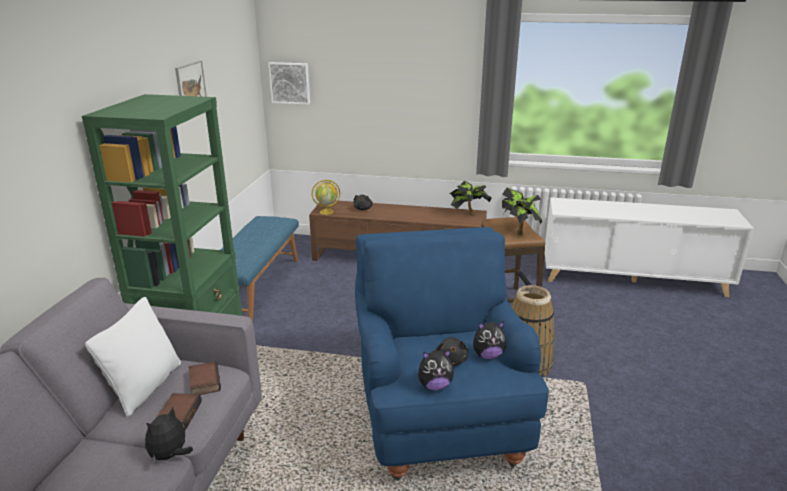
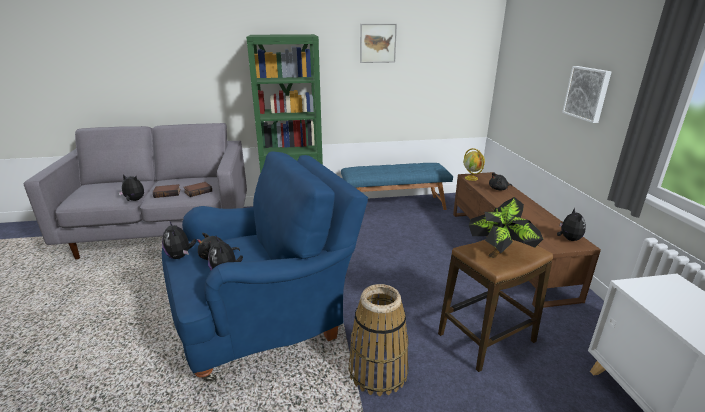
camera: 70 degrees right, 0 degrees up
white pillow [85,297,181,416] -> none
picture [268,62,310,105] -> picture moved to [562,66,612,123]
potted plant [450,181,492,216] -> plush toy [557,208,586,241]

